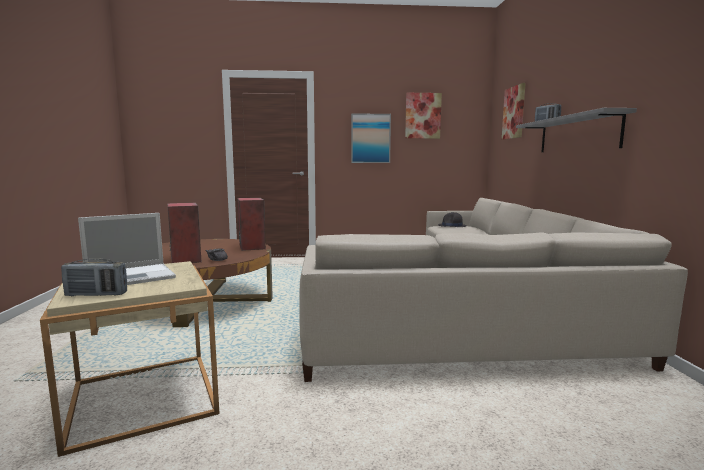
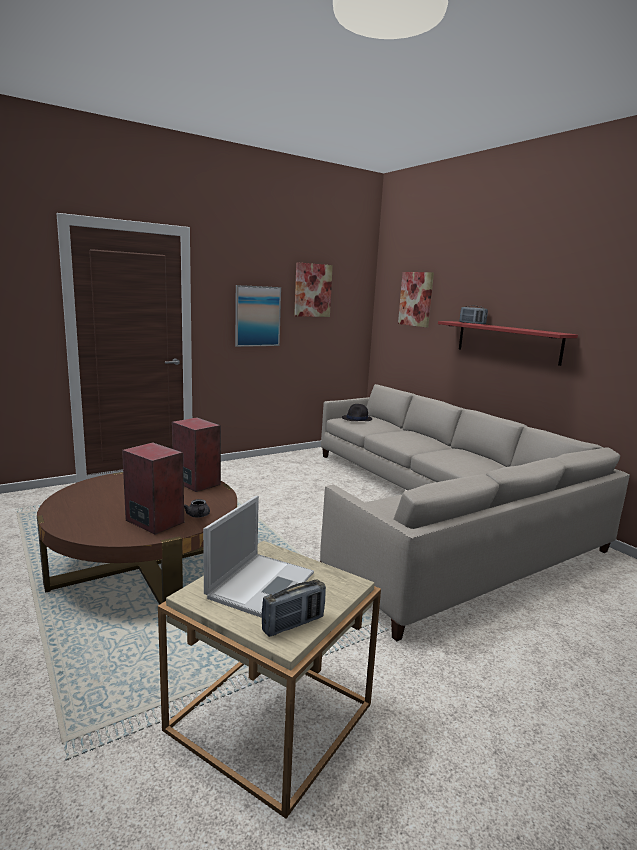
camera: 30 degrees left, 5 degrees up
grey shelf [516,108,637,152] -> red shelf [438,321,578,366]

